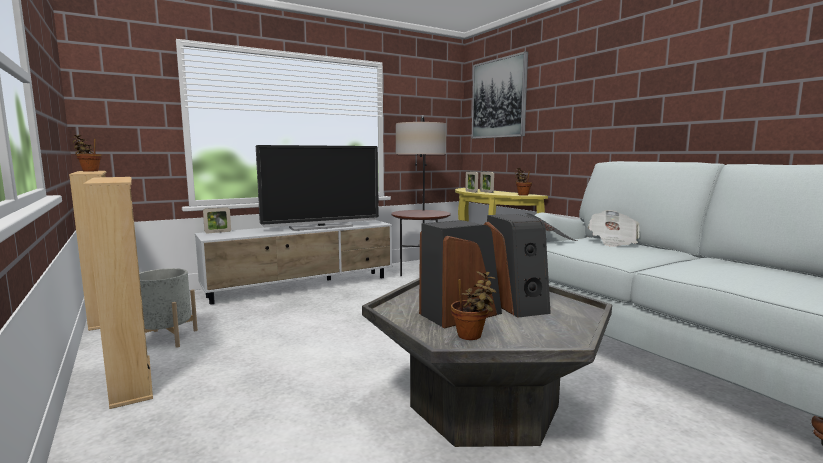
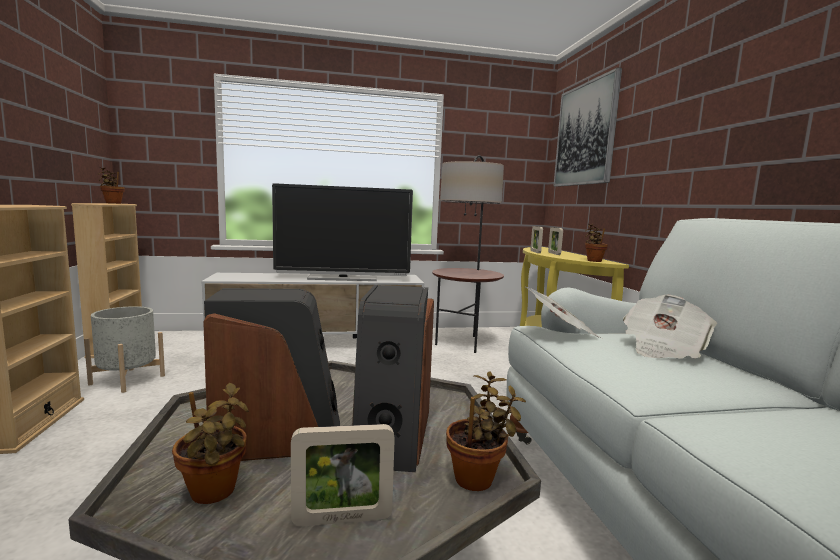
camera: 20 degrees right, 0 degrees up
picture frame [203,207,231,233] -> picture frame moved to [291,424,395,526]
none -> potted plant [446,371,526,491]

